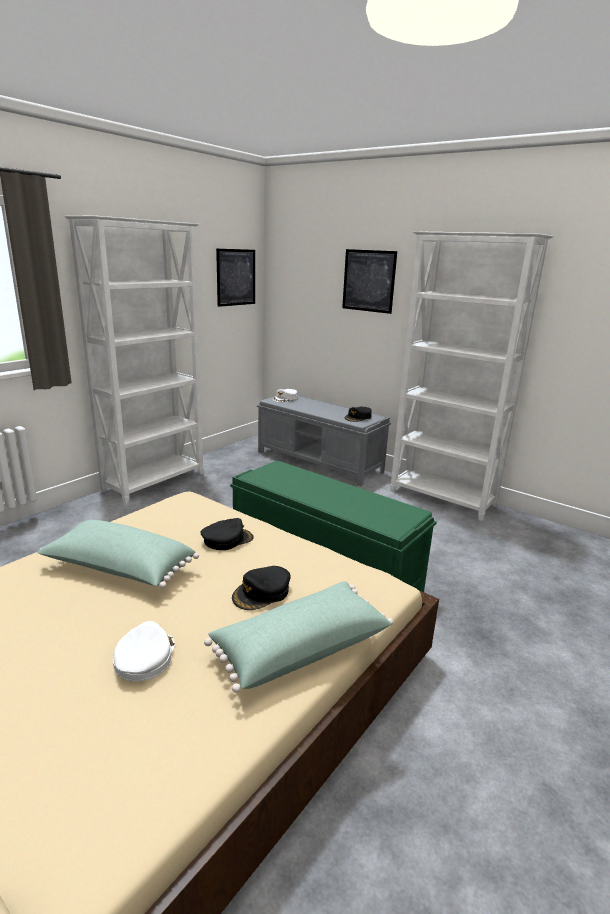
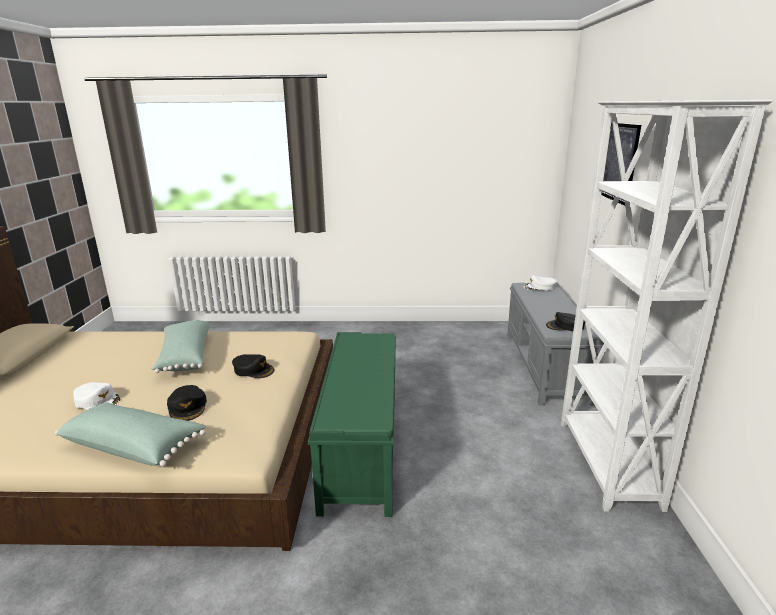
camera: 55 degrees right, 0 degrees up
white bookcase [65,216,203,504] -> none
white cap [113,621,175,682] -> white cap turned 60 degrees clockwise [73,382,120,410]
picture [216,249,255,307] -> none
black cap [232,566,291,610] -> black cap turned 120 degrees counterclockwise [167,385,207,421]

